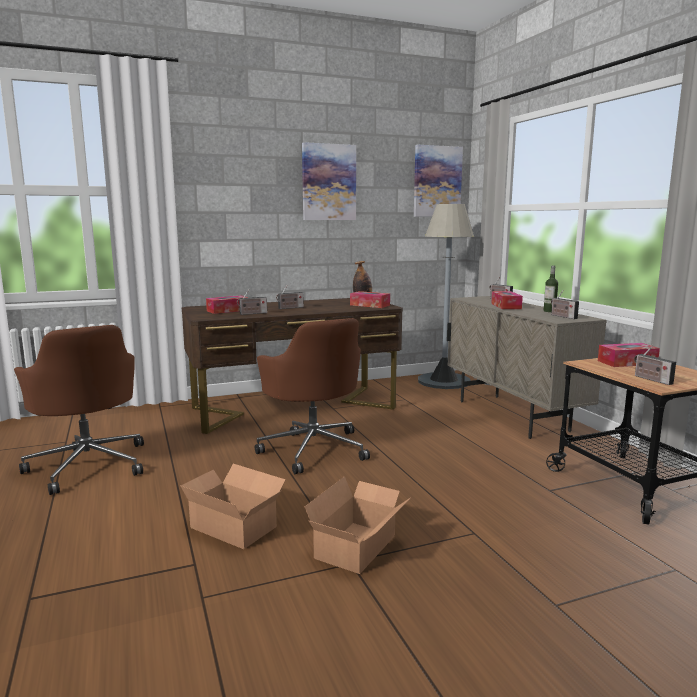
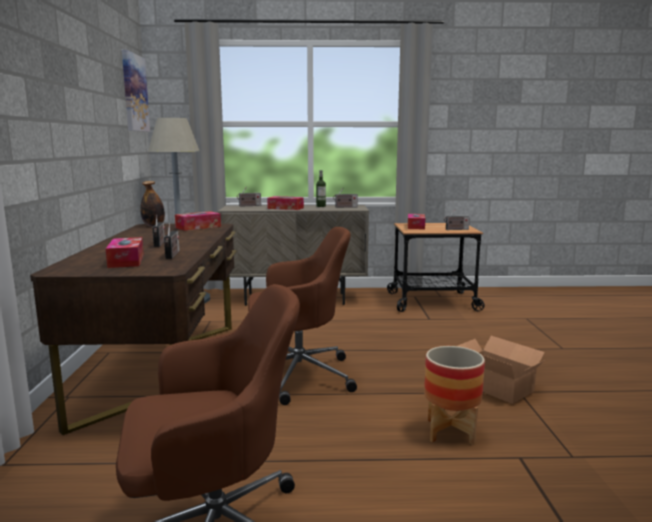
camera: 70 degrees left, 0 degrees up
cardboard box [180,464,286,549] -> planter [424,346,485,445]
picture [302,142,356,220] -> none

